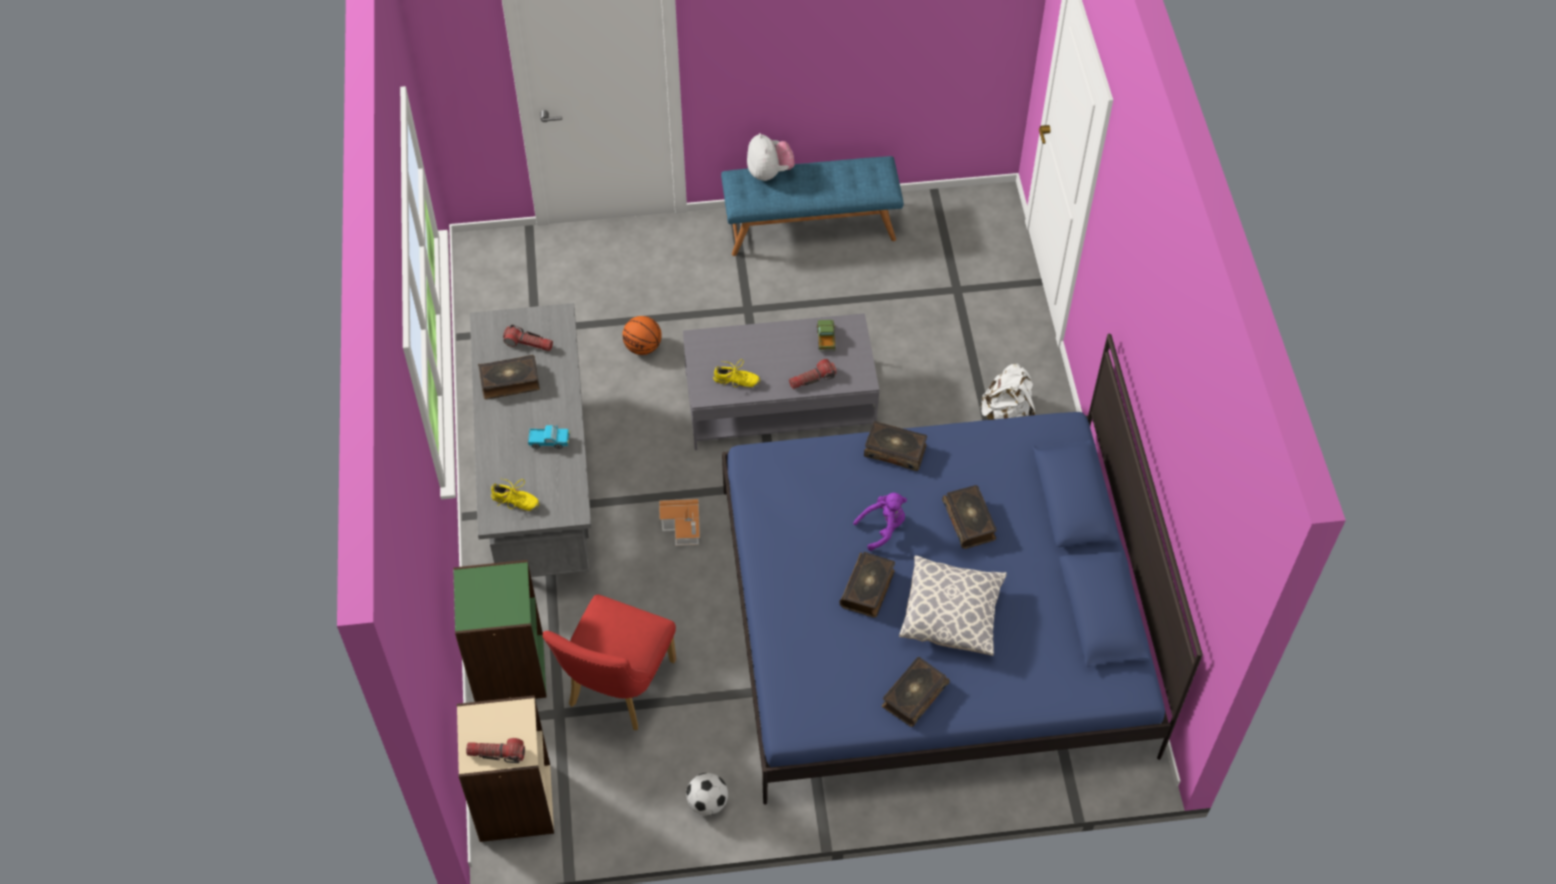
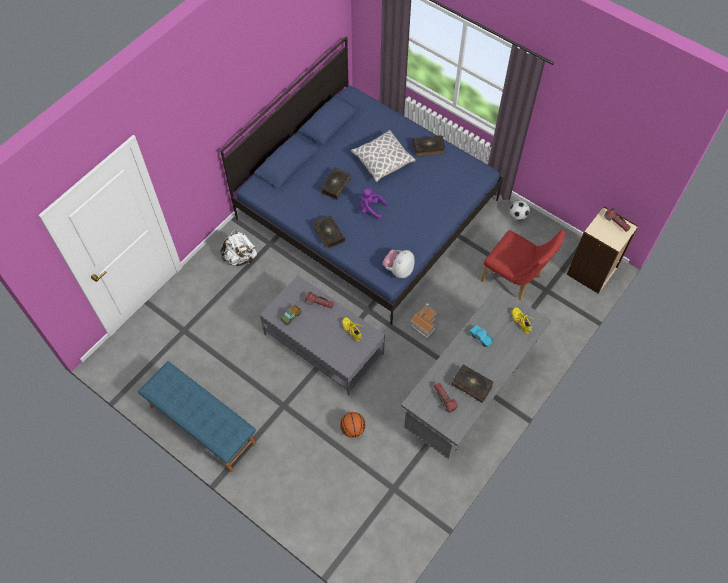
camera: 135 degrees left, 5 degrees up
green bookcase [453,560,547,702] -> none
red chair [543,594,676,730] -> red chair turned 60 degrees clockwise [481,230,565,301]
plush toy [747,133,795,181] -> plush toy moved to [383,250,415,278]
book [839,552,895,618] -> none

